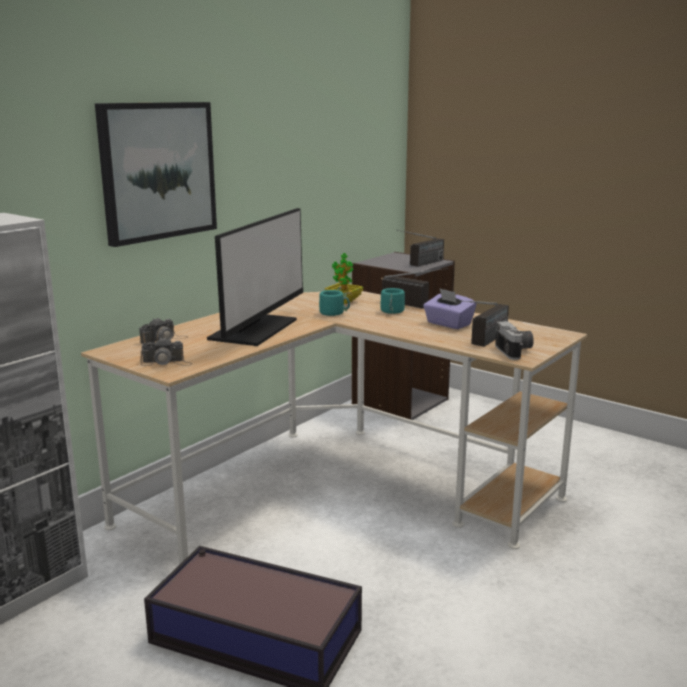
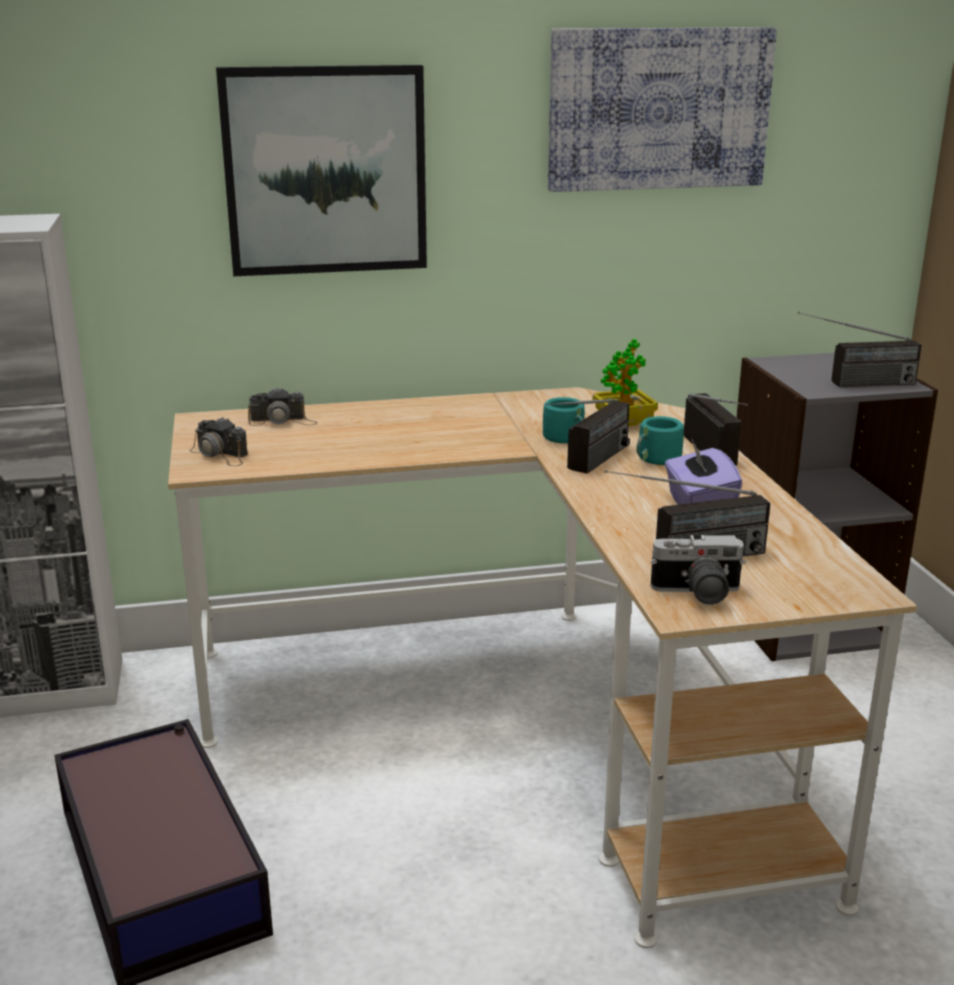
camera: 40 degrees right, 5 degrees up
monitor [207,208,303,346] -> none
camera [495,321,534,360] -> camera turned 60 degrees clockwise [651,535,746,605]
none -> radio [546,399,630,474]
none -> picture [548,27,777,192]

